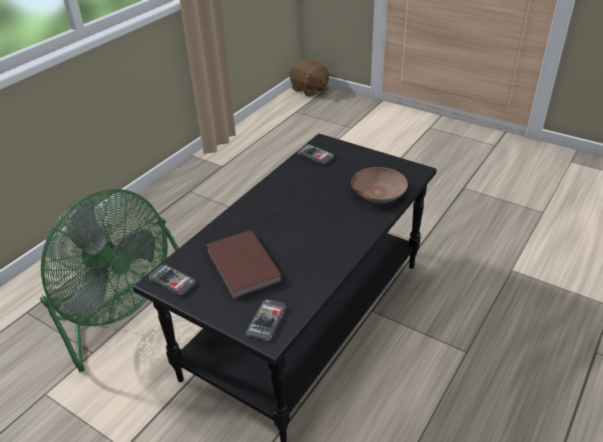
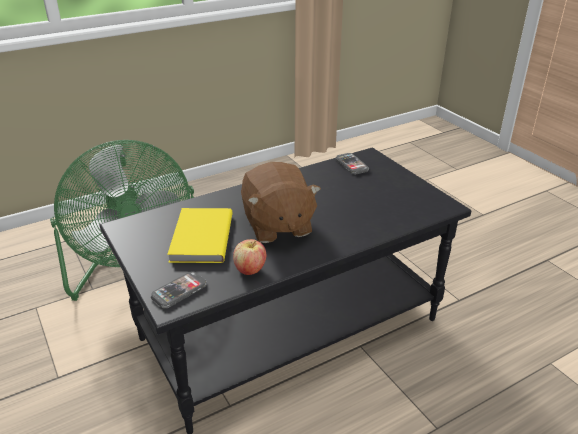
camera: 25 degrees right, 5 degrees down
phone [149,264,195,295] -> none
brown book [206,230,283,299] -> yellow book [167,208,232,263]
brown plush toy [289,59,329,97] -> brown plush toy moved to [241,162,321,243]
brown bowl [351,167,408,203] -> none
none -> apple [233,239,266,275]

